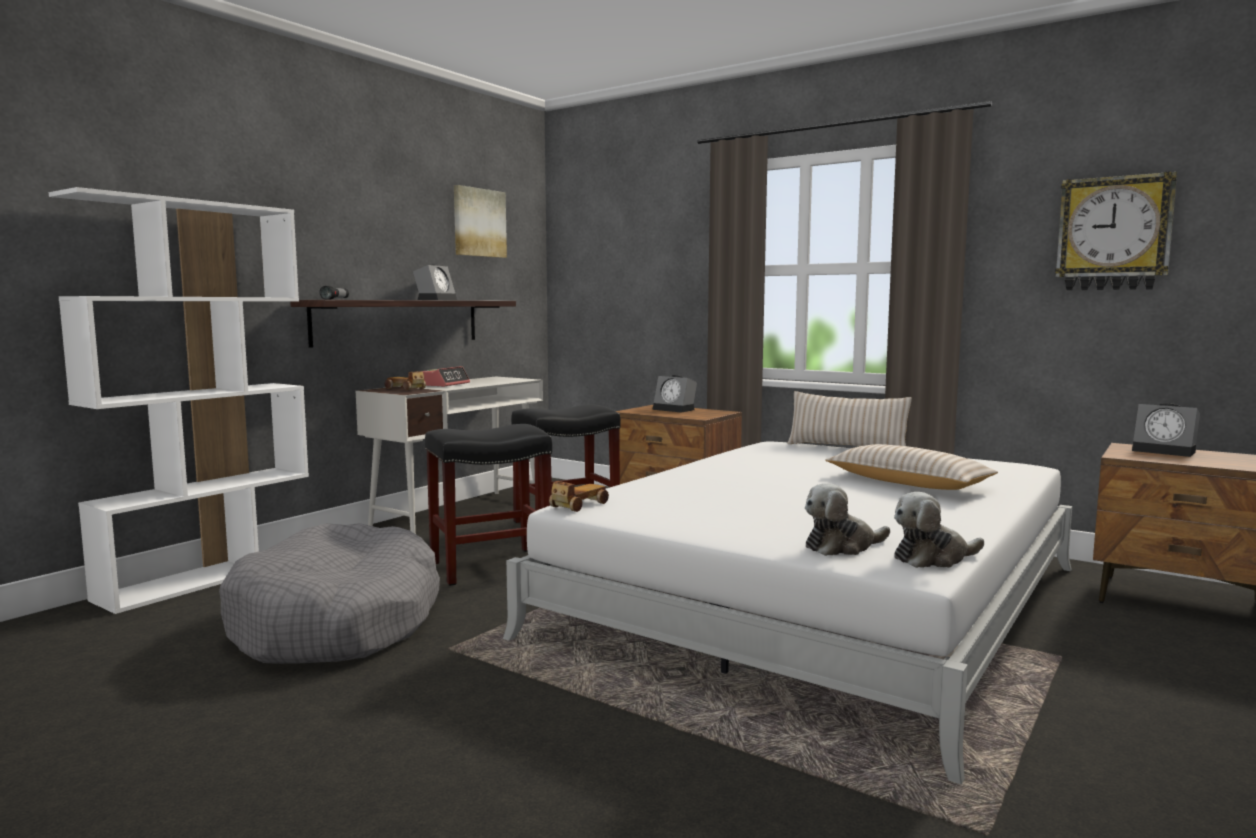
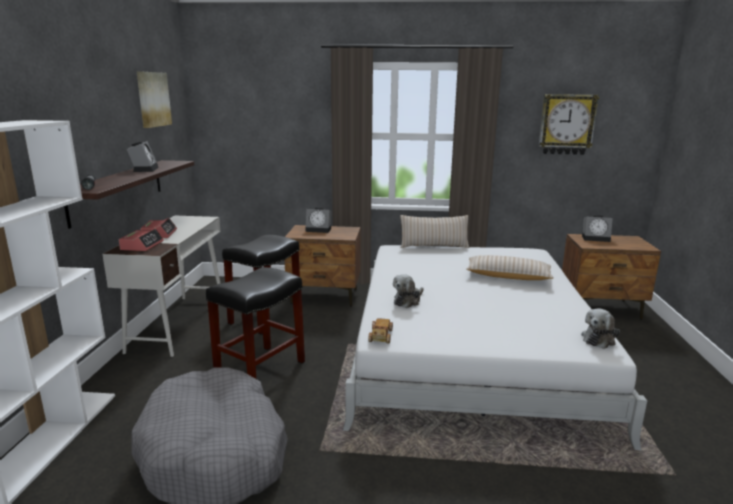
camera: 30 degrees left, 10 degrees up
toy car [385,371,426,390] -> alarm clock [119,228,164,251]
plush toy [805,483,890,556] -> plush toy moved to [393,274,424,308]

